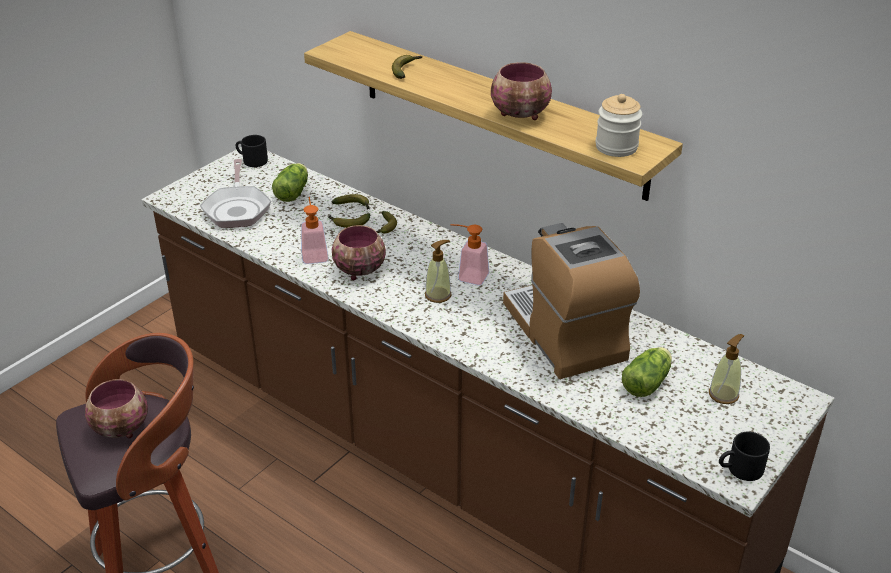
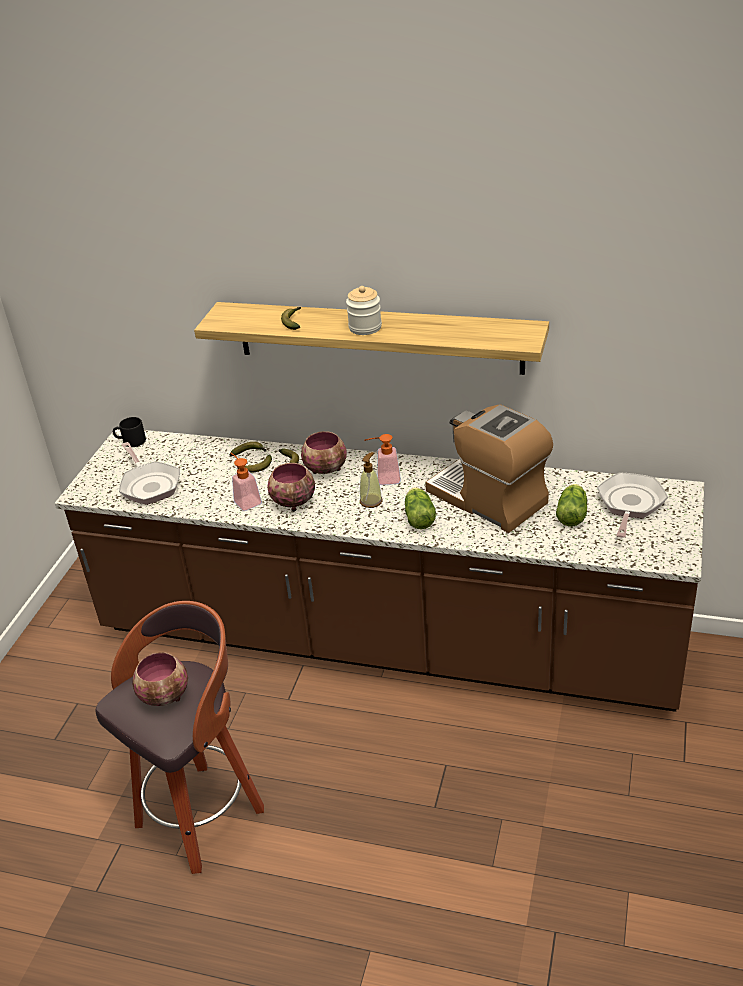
camera: 20 degrees left, 0 degrees up
lettuce [272,163,308,202] -> lettuce moved to [405,488,436,529]
bowl [491,62,552,120] -> bowl moved to [301,431,347,474]
jar [596,94,642,157] -> jar moved to [346,286,382,335]
soap dispenser [709,334,744,404] -> frying pan [597,472,668,538]
black mug [719,432,770,481] -> none

